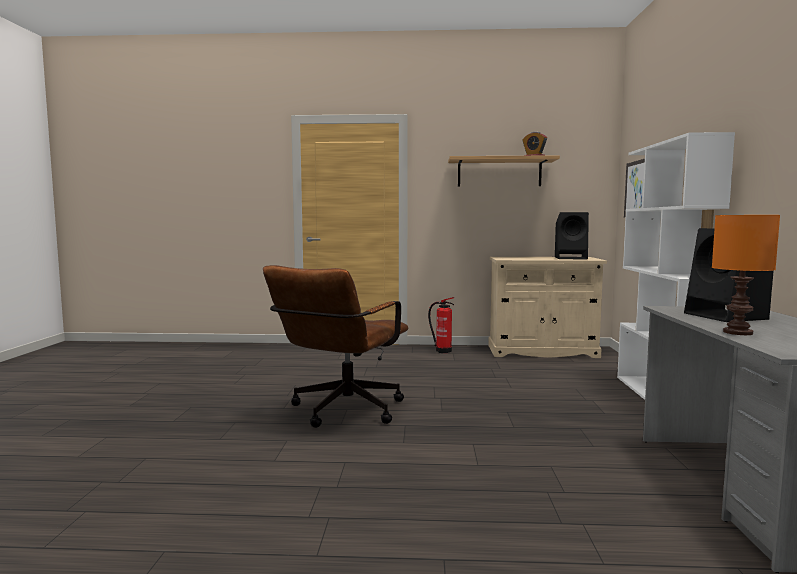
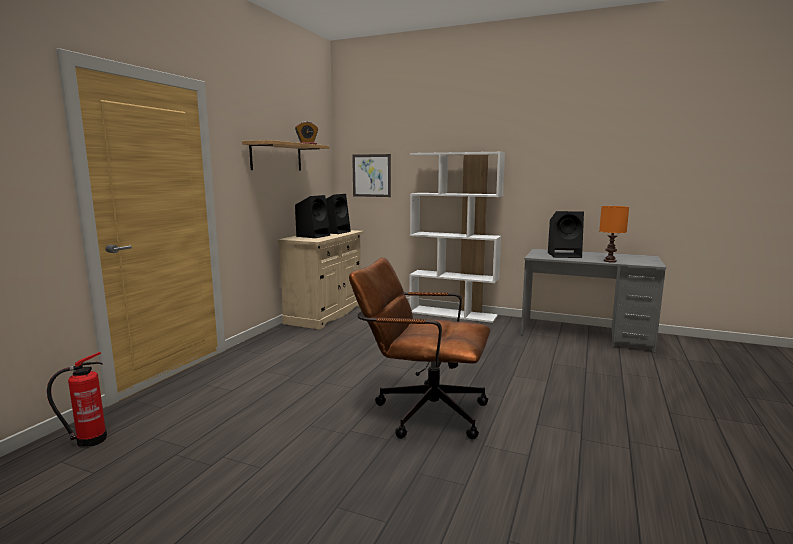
camera: 70 degrees left, 5 degrees up
brown office chair [263,265,409,428] -> brown office chair turned 150 degrees clockwise [349,257,490,440]
fire extinguisher [428,297,454,353] -> fire extinguisher moved to [47,352,107,447]
none -> black speaker [295,195,330,238]

